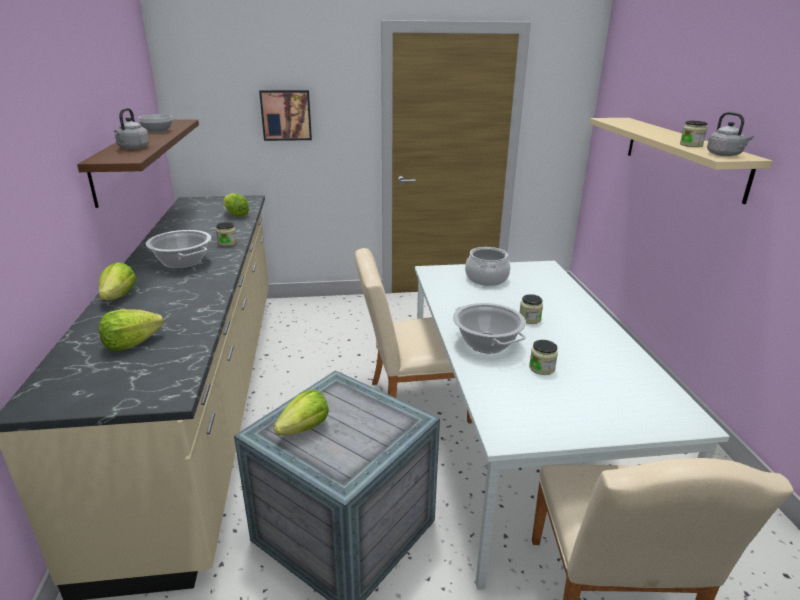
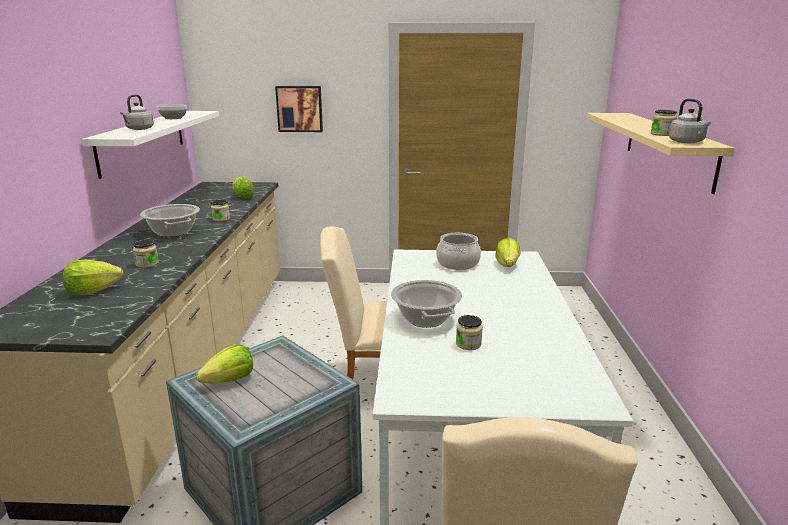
camera: 10 degrees right, 5 degrees down
brown shelf [77,119,199,208] -> white shelf [82,111,219,179]
lettuce [99,262,136,300] -> lettuce moved to [495,238,521,267]
jar [520,294,543,324] -> jar moved to [133,239,159,268]

